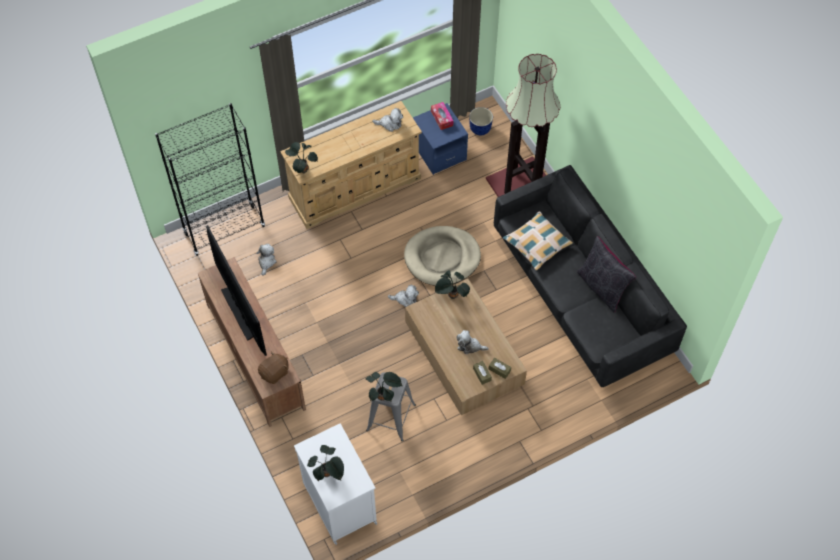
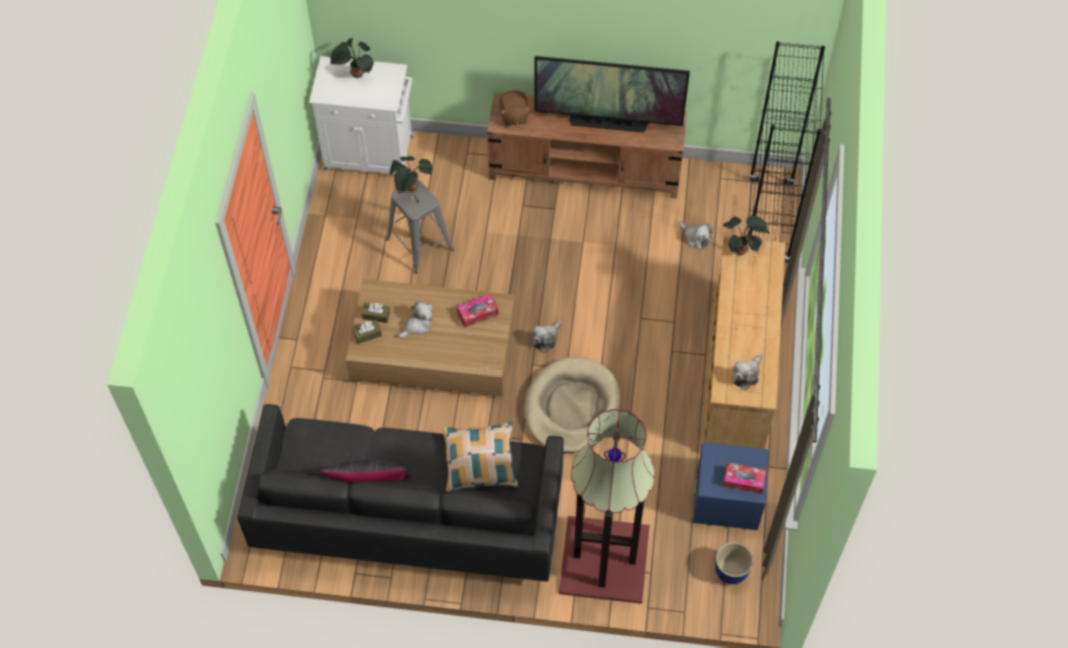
camera: 125 degrees right, 0 degrees up
potted plant [435,270,470,299] -> none
none -> tissue box [457,294,499,328]

